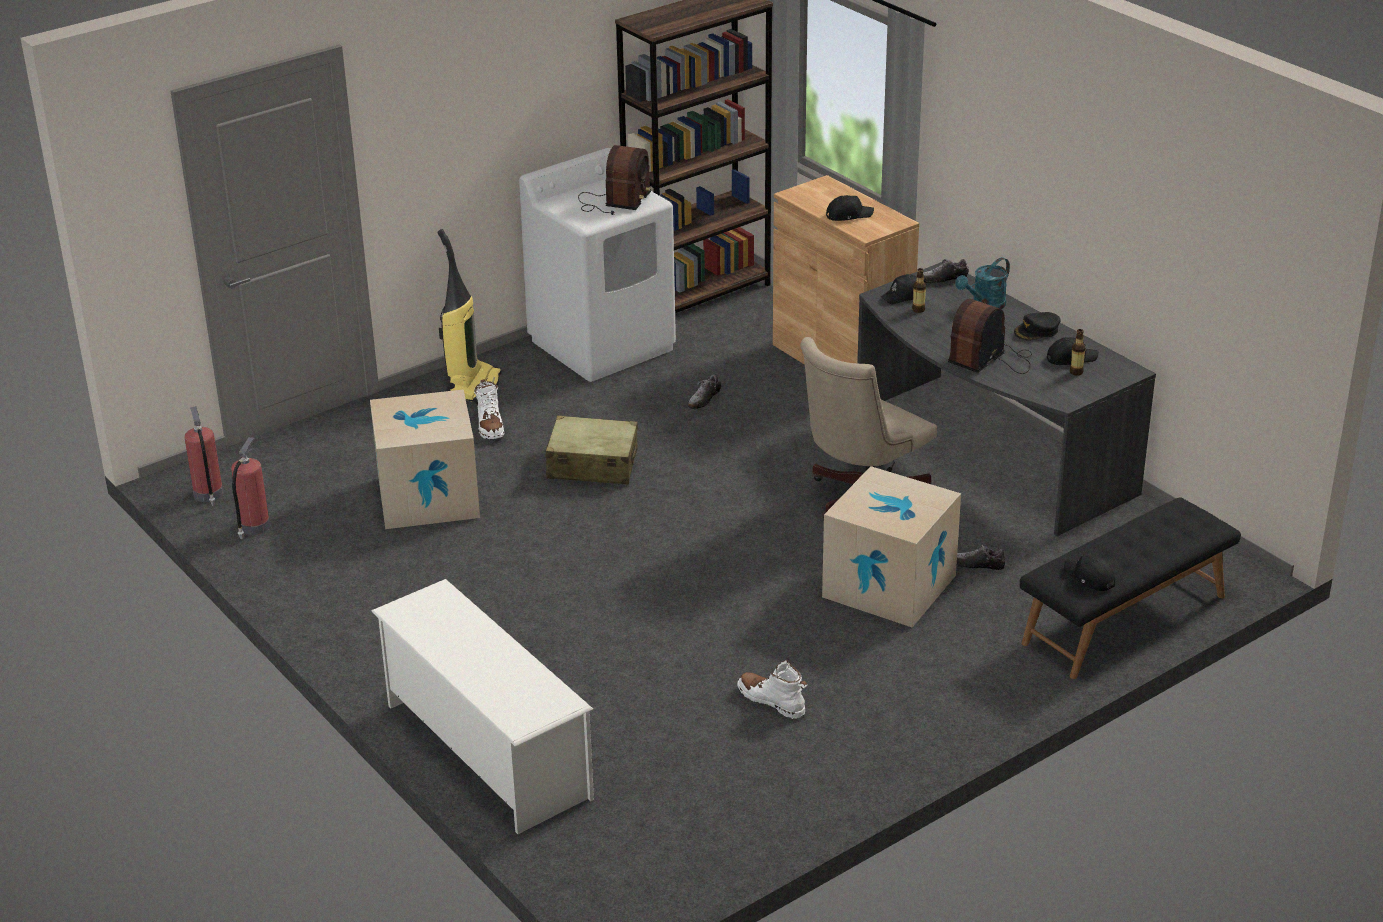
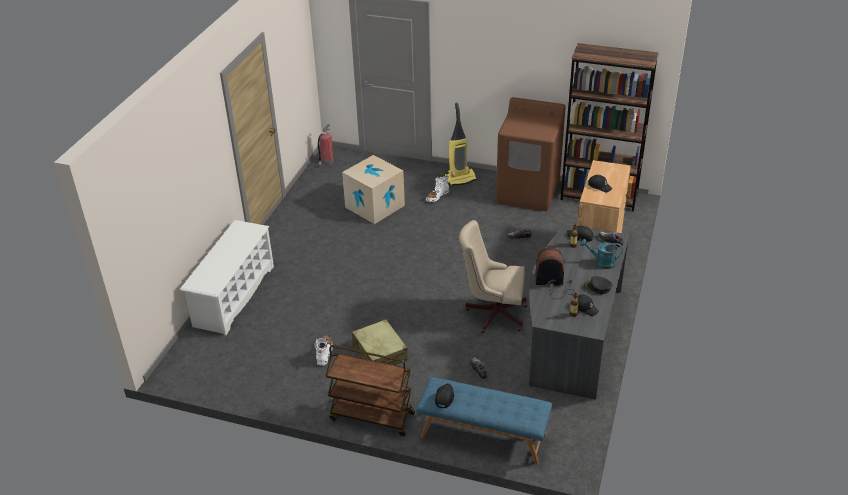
camera: 55 degrees right, 5 degrees up
fire extinguisher [231,437,270,540] -> none
white washing machine [519,148,676,382] -> brown washing machine [496,97,566,212]
beige suitcase [545,415,638,485] -> beige suitcase moved to [352,319,408,365]
radio [578,145,651,215] -> none
cardboard box [822,466,961,627] -> none
black bench [1020,497,1241,679] -> blue bench [416,377,552,465]
none -> brown cart [325,345,415,437]

